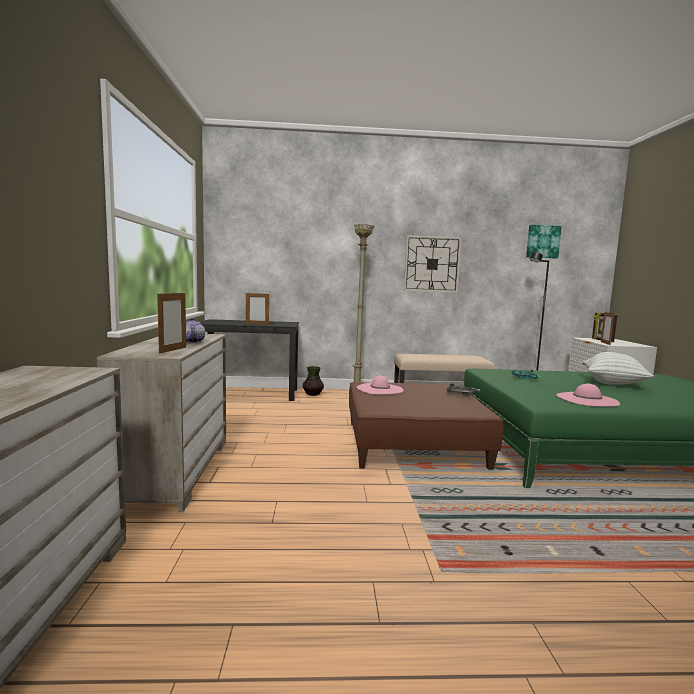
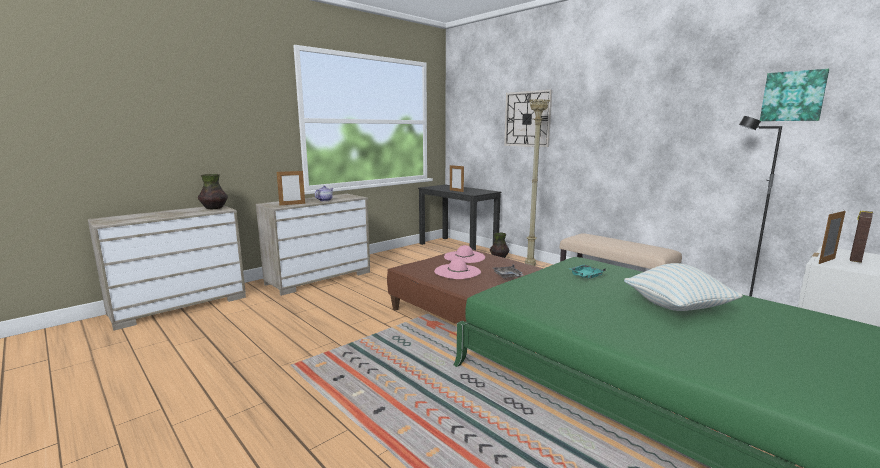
camera: 50 degrees right, 5 degrees up
wall clock [404,235,462,293] -> wall clock moved to [504,90,552,147]
pink hat [556,384,620,407] -> pink hat moved to [434,258,481,279]
none -> vase [198,174,228,209]

